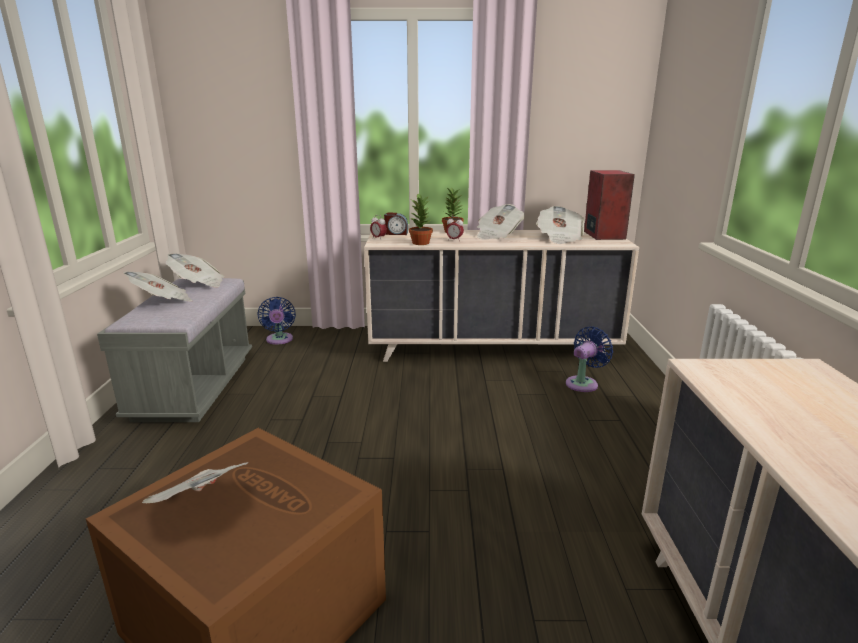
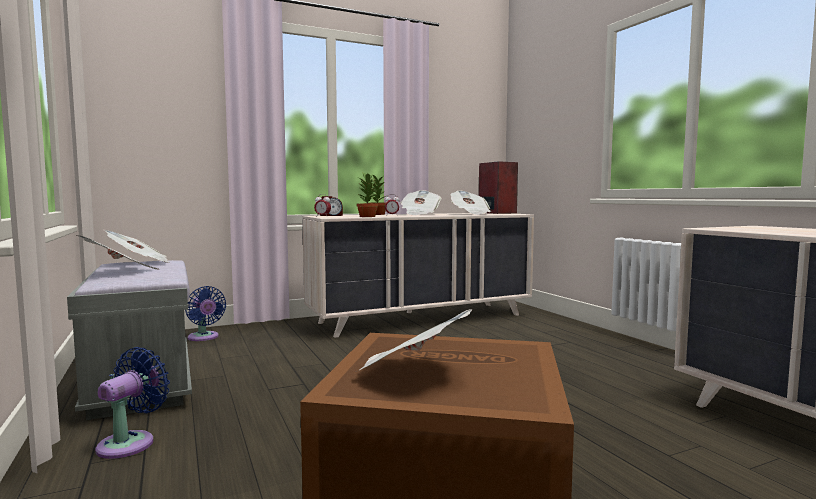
camera: 25 degrees left, 15 degrees down
blue fan [566,326,613,392] -> blue fan moved to [95,347,170,459]

